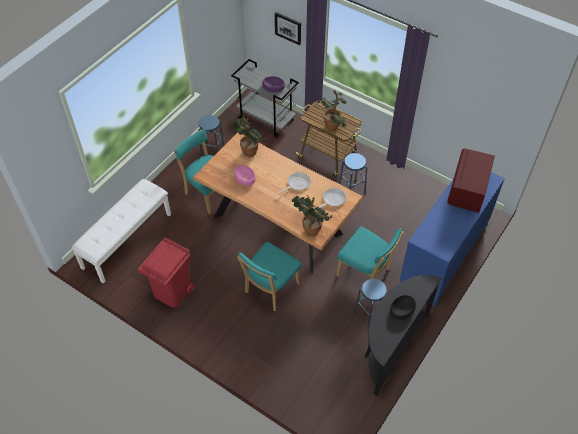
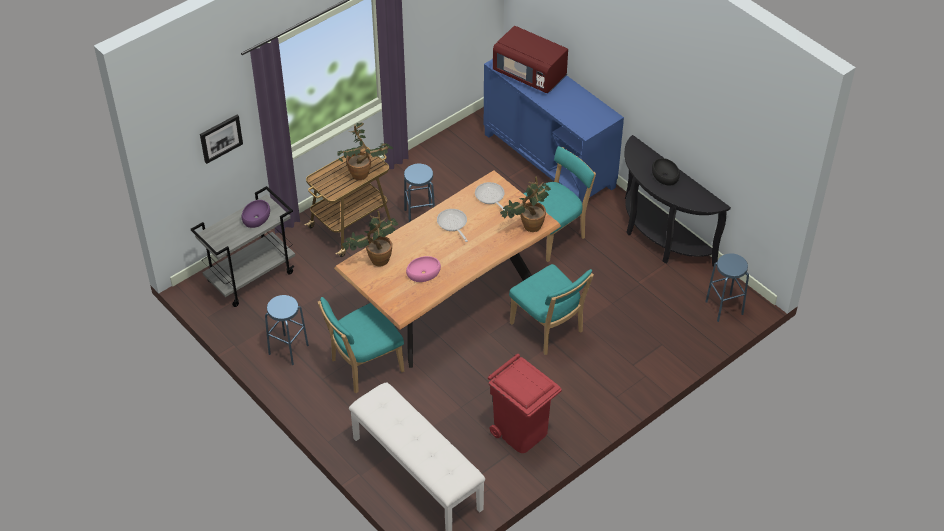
camera: 75 degrees left, 5 degrees down
blue stool [354,279,387,329] -> blue stool moved to [705,253,749,322]

